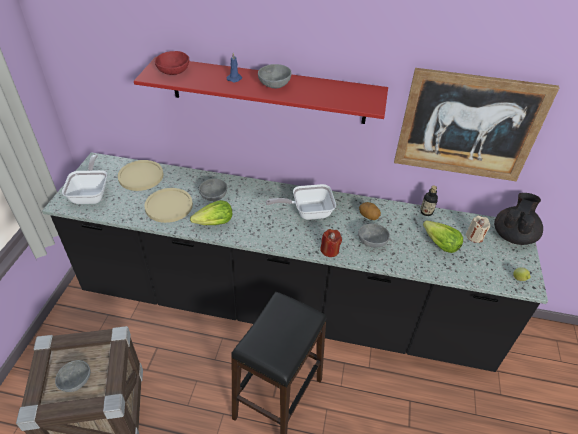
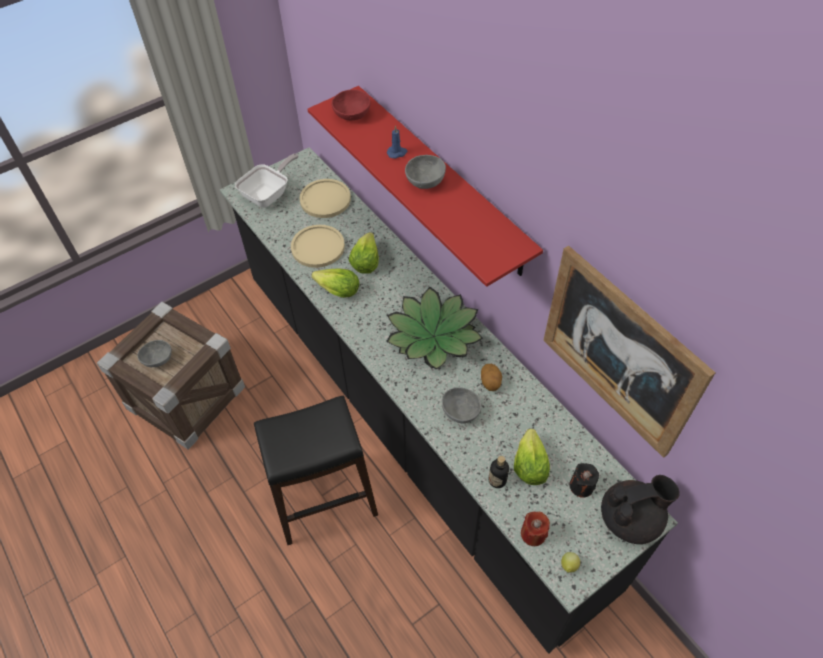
camera: 45 degrees right, 10 degrees up
grey bowl [199,179,227,201] -> lettuce [348,232,379,274]
frying pan [266,184,336,220] -> potted plant [386,287,483,370]
red candle [320,229,342,257] -> red candle moved to [521,511,550,546]
bottle [420,186,438,216] -> bottle moved to [489,456,509,488]
beige candle [466,216,490,243] -> black candle [569,463,599,498]

